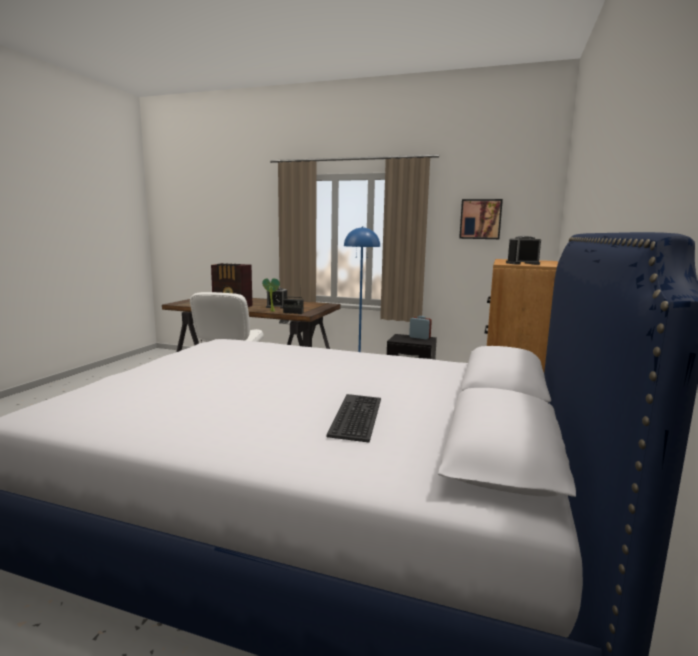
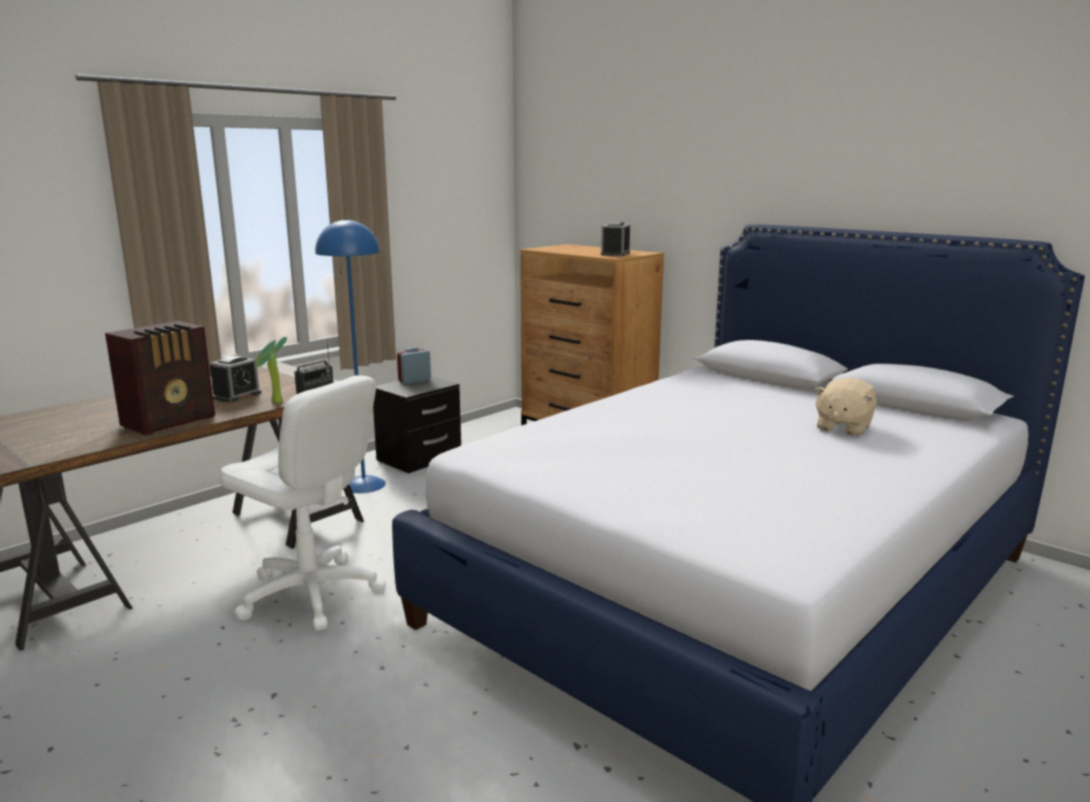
camera: 65 degrees left, 5 degrees up
keyboard [326,394,381,442] -> beige plush toy [814,378,877,436]
picture [459,199,503,239] -> none

